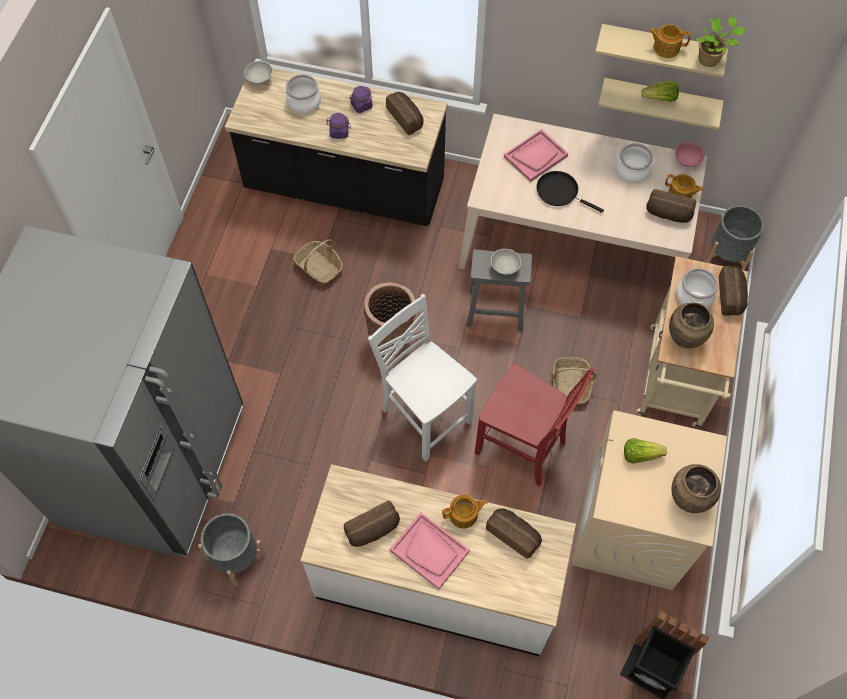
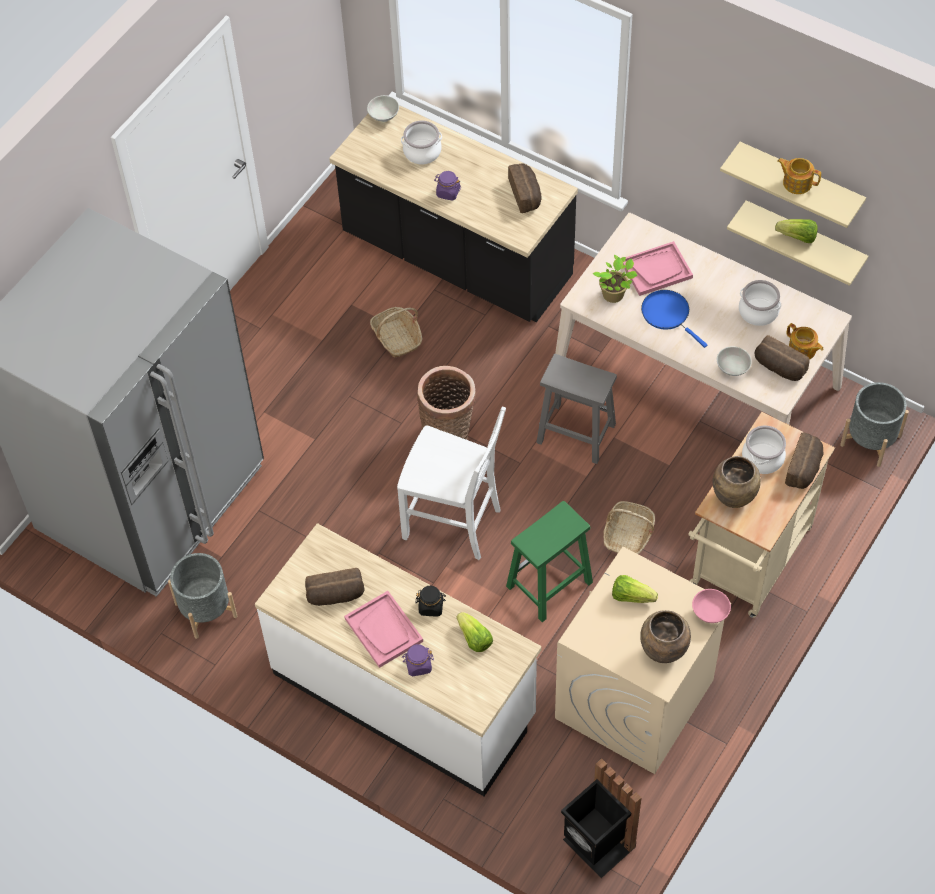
camera: 20 degrees right, 5 degrees down
purple jar [349,86,372,113] -> purple jar moved to [402,644,434,676]
white chair [368,294,477,462] -> white chair turned 135 degrees clockwise [397,407,506,560]
teapot [442,494,487,529] -> black jar [416,585,446,616]
red chair [475,364,595,486] -> green stool [506,501,593,622]
bread [486,509,542,559] -> lettuce [457,612,493,652]
white bowl [491,249,521,275] -> white bowl moved to [717,346,752,376]
black frying pan [536,171,604,213] -> blue frying pan [641,290,707,348]
pink bowl [675,143,704,167] -> pink bowl moved to [692,589,731,623]
potted plant [696,16,746,67] -> potted plant moved to [593,255,637,303]

